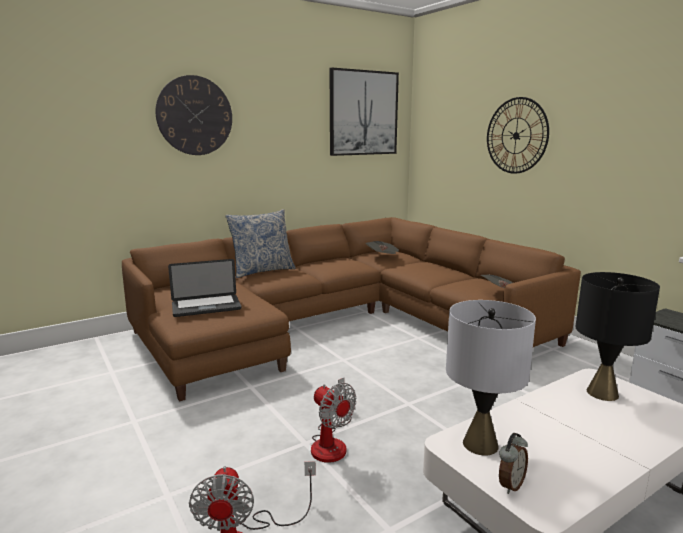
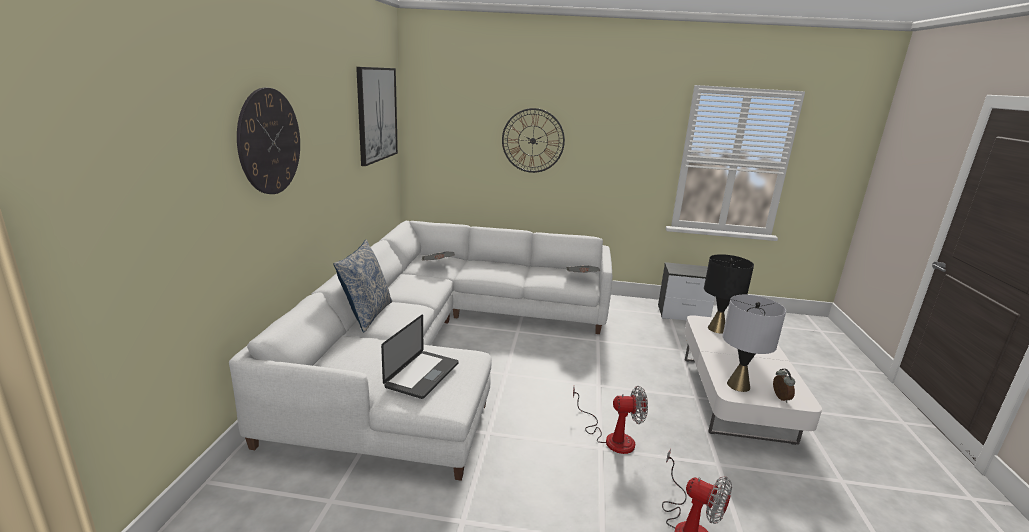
camera: 50 degrees left, 5 degrees up
brown sofa [122,217,581,402] -> white sofa [229,221,612,481]

